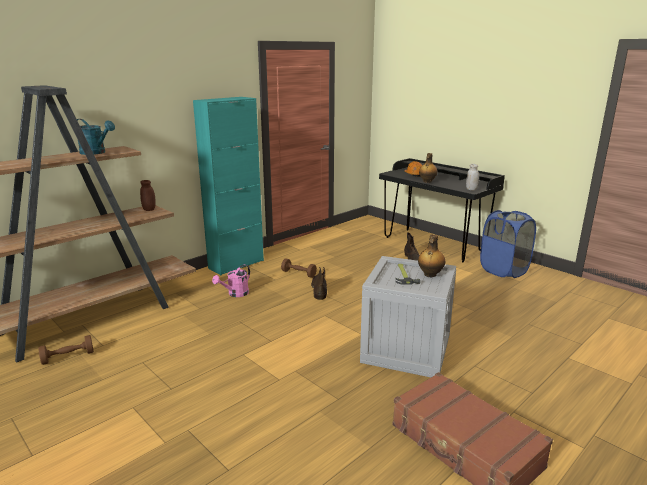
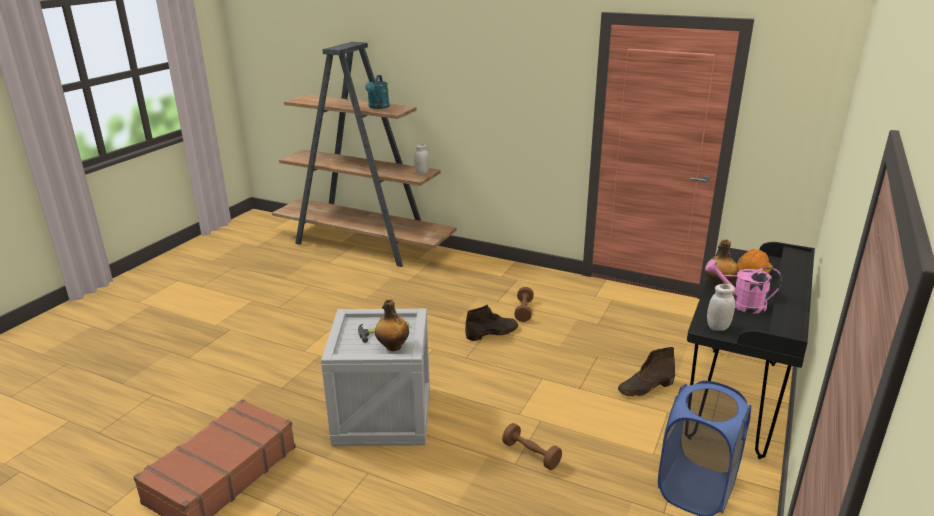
camera: 70 degrees right, 5 degrees up
brown dumbbell [39,335,94,365] -> brown dumbbell moved to [502,423,562,470]
brown jar [140,180,156,211] -> white jar [414,143,429,174]
turquoise cabinet [193,97,264,275] -> none
pink watering can [212,264,250,297] -> pink watering can moved to [705,259,782,314]

